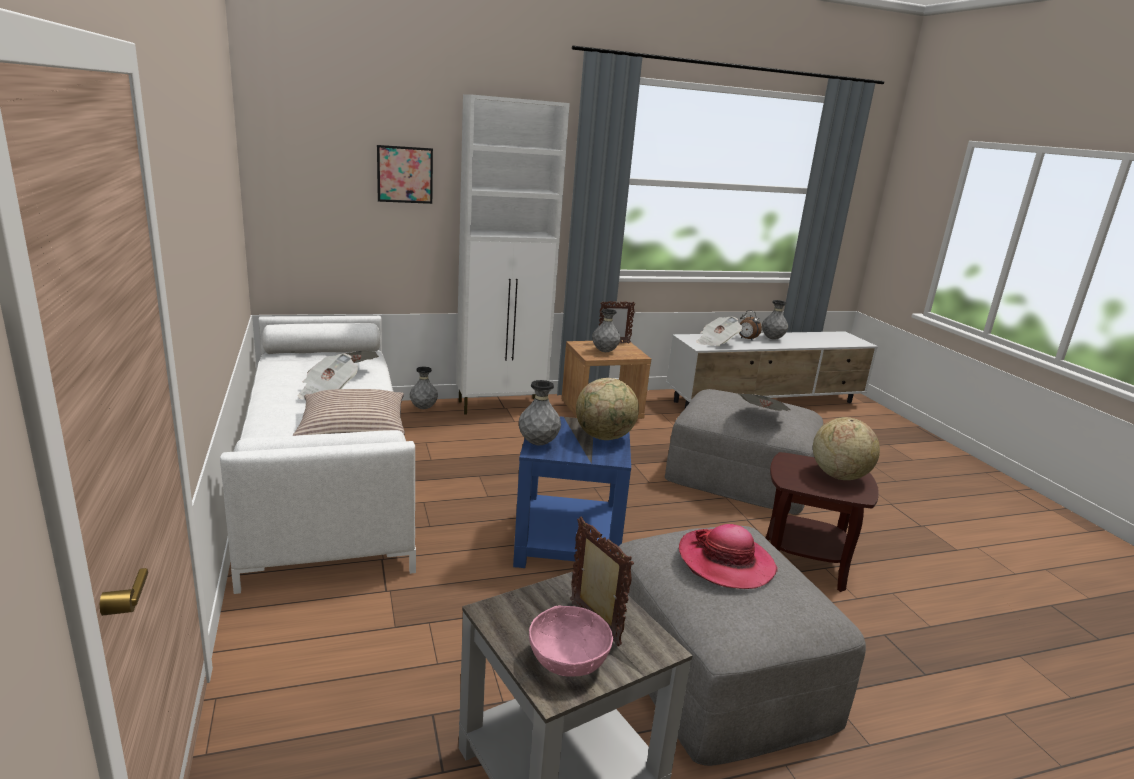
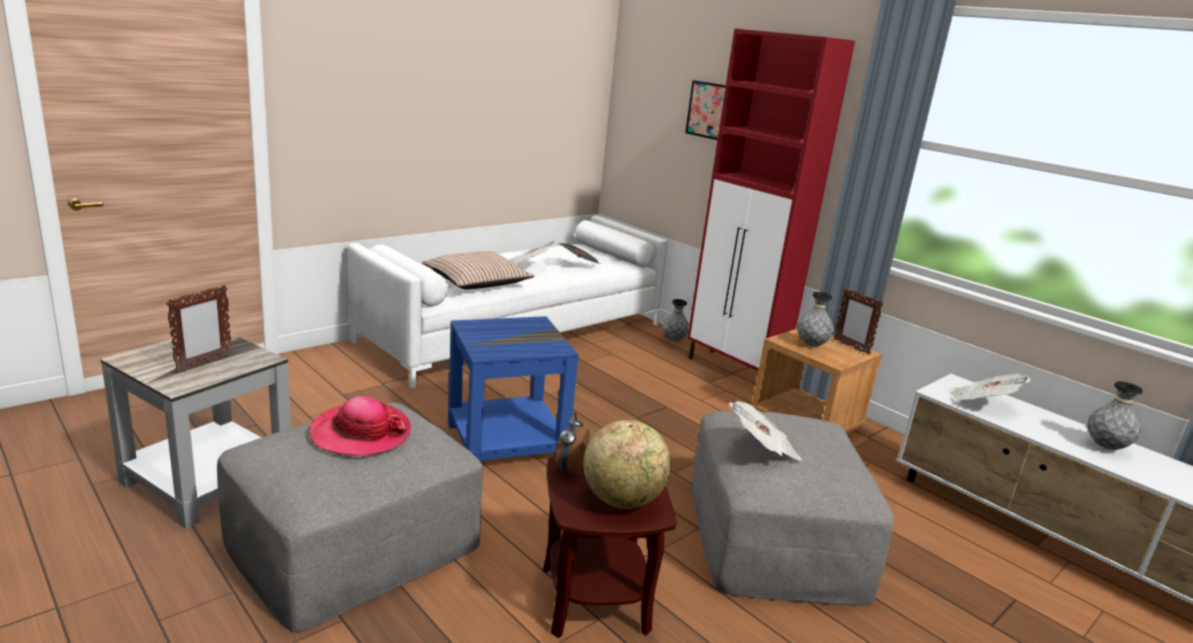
camera: 65 degrees right, 0 degrees up
white cabinet [456,94,570,415] -> red cabinet [687,29,855,371]
grey vase [519,380,561,445] -> none
pink bowl [529,606,613,677] -> none
globe [576,378,639,440] -> none
alarm clock [739,310,762,340] -> alarm clock moved to [555,412,590,475]

